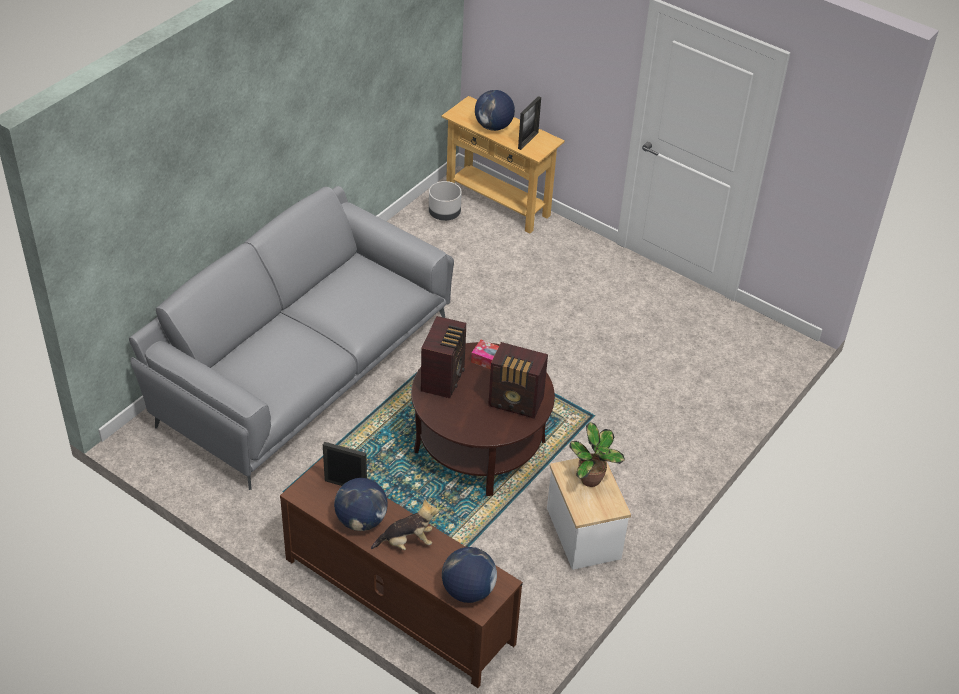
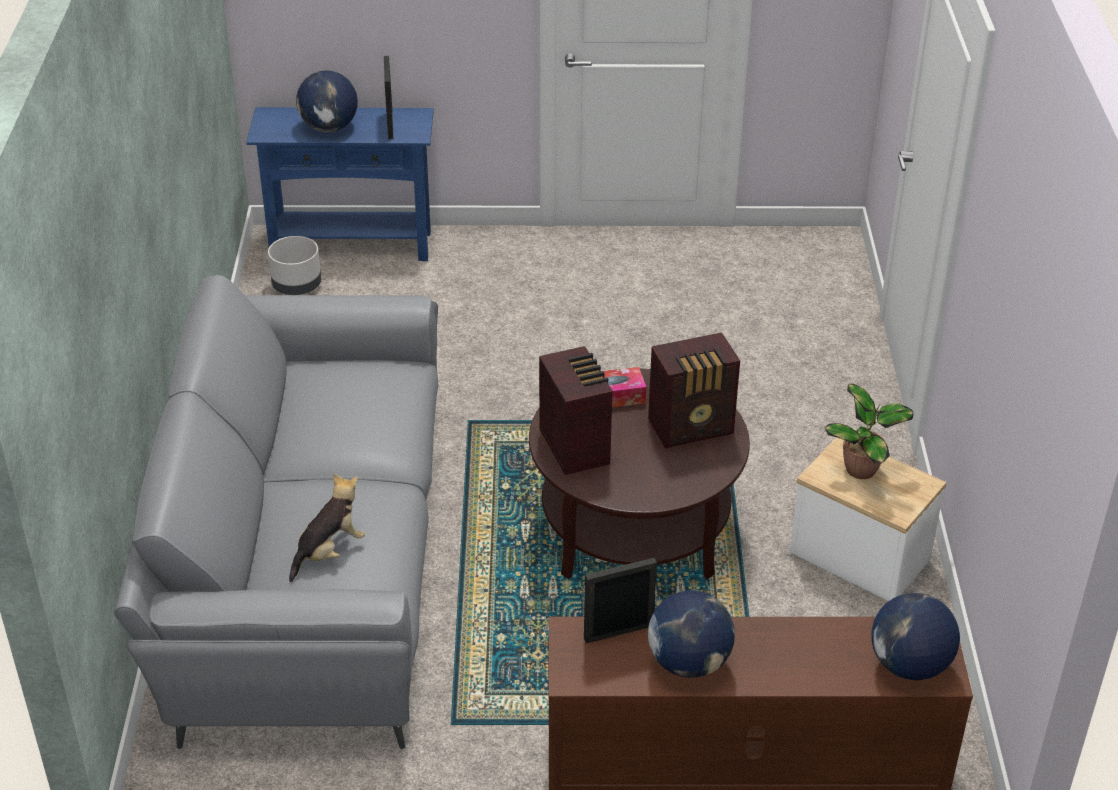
camera: 35 degrees left, 5 degrees down
plush toy [371,499,439,550] -> plush toy moved to [289,474,365,582]
beige console table [441,96,565,234] -> blue console table [246,107,434,261]

